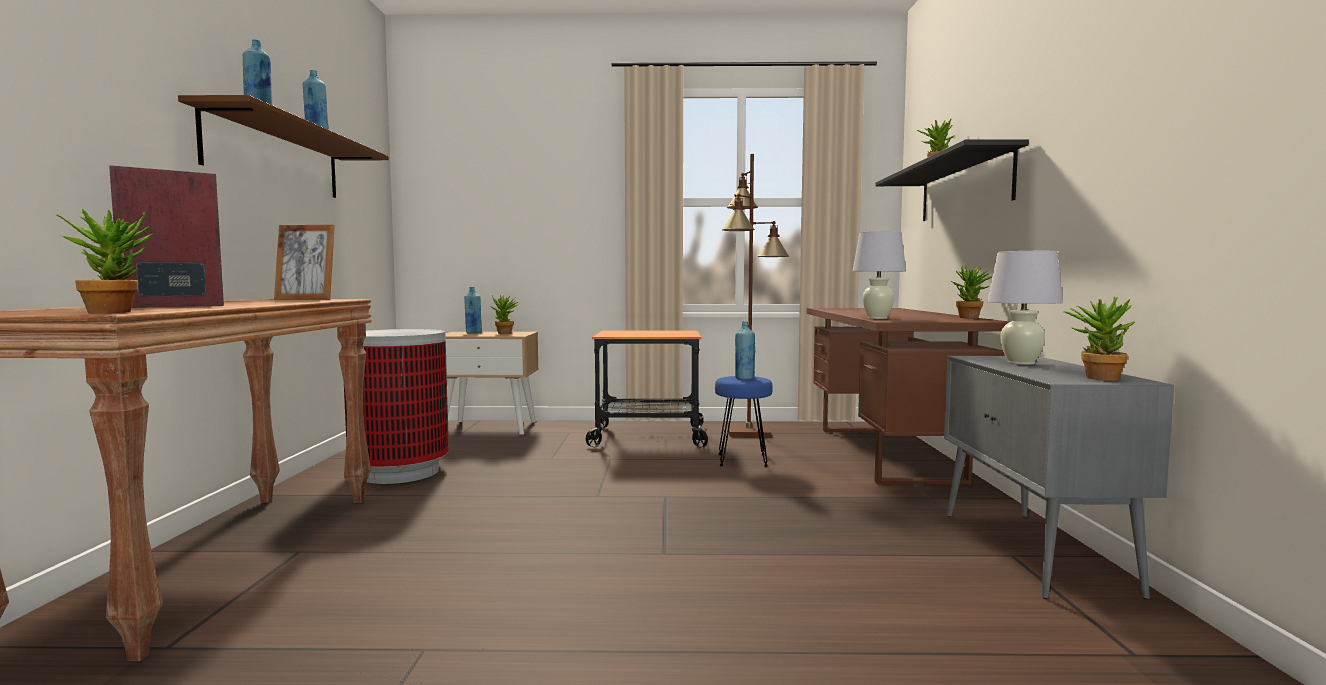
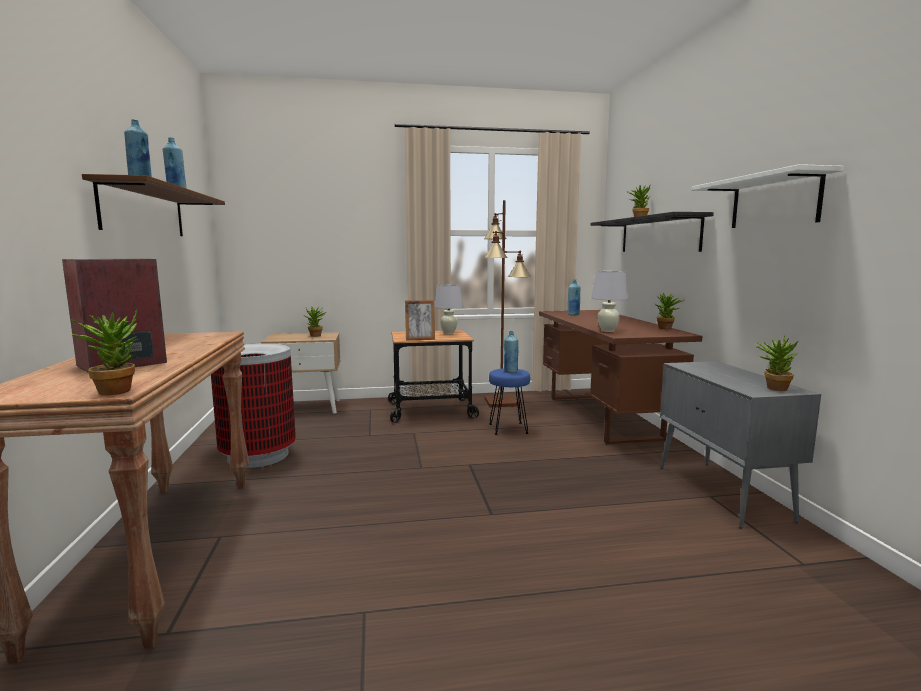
camera: 10 degrees left, 5 degrees up
picture frame [274,225,335,300] -> picture frame moved to [405,300,435,340]
blue bottle [464,287,482,333] -> blue bottle moved to [568,279,580,315]
white table lamp [987,251,1063,365] -> white table lamp moved to [434,284,463,334]
none -> white shelf [691,164,843,228]

